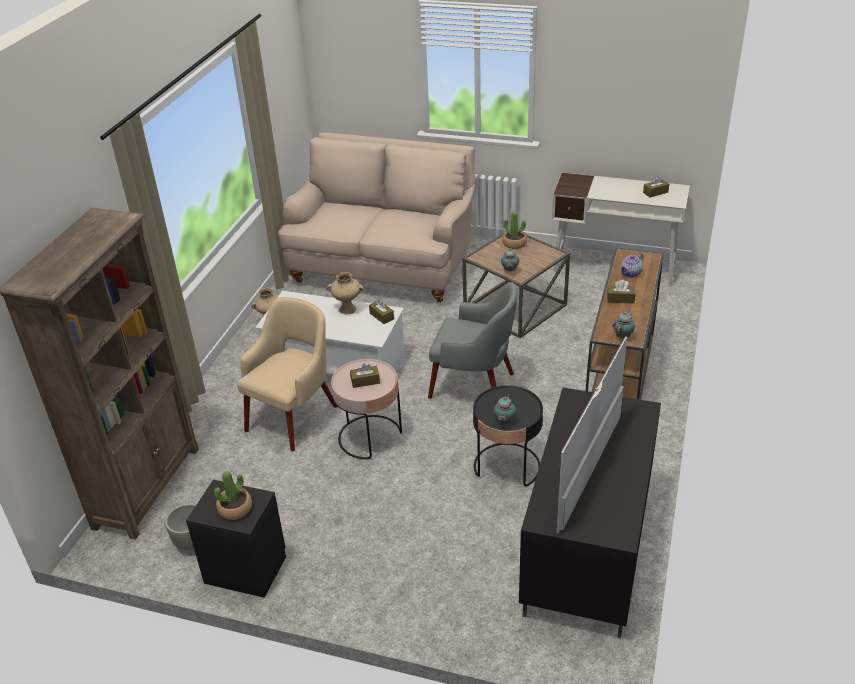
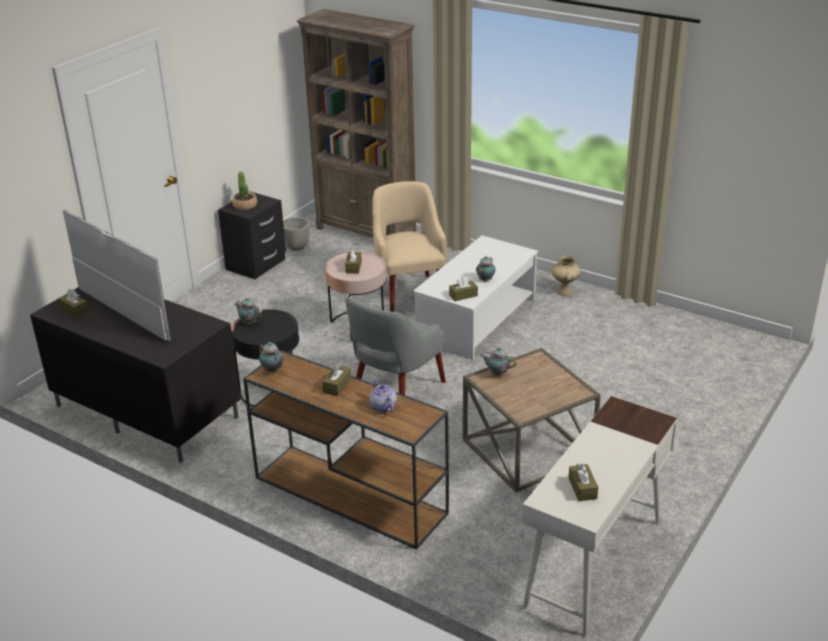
camera: 105 degrees right, 5 degrees down
beige armchair [237,297,338,452] -> beige armchair turned 150 degrees counterclockwise [373,181,447,312]
beige sofa [278,132,476,302] -> none
beige vase [327,272,364,314] -> teapot [476,256,495,281]
potted plant [502,211,527,249] -> none
none -> brown tissue box [58,289,89,318]

